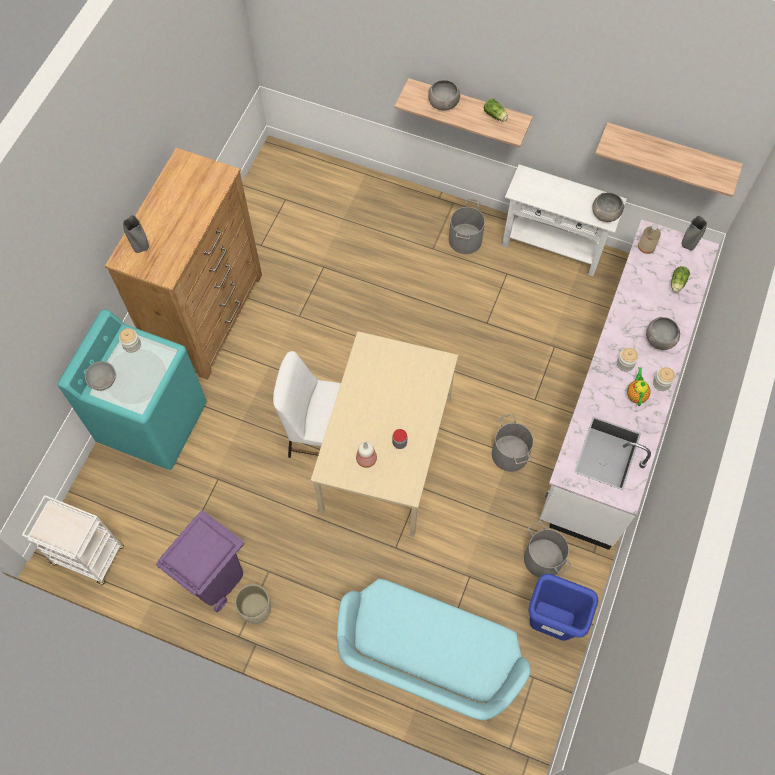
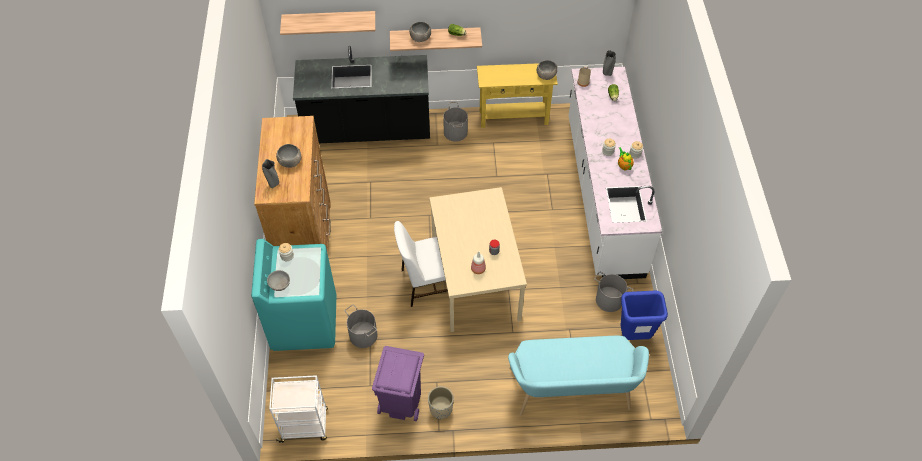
camera: 25 degrees left, 10 degrees down
grey bucket [492,414,534,472] -> grey bucket moved to [344,304,378,348]
white console table [502,164,627,276] -> yellow console table [477,63,558,128]
shelf [595,122,743,197] -> shelf moved to [280,11,375,35]
grey bowl [646,317,680,350] -> grey bowl moved to [276,144,301,168]
none -> black counter [293,46,430,143]

